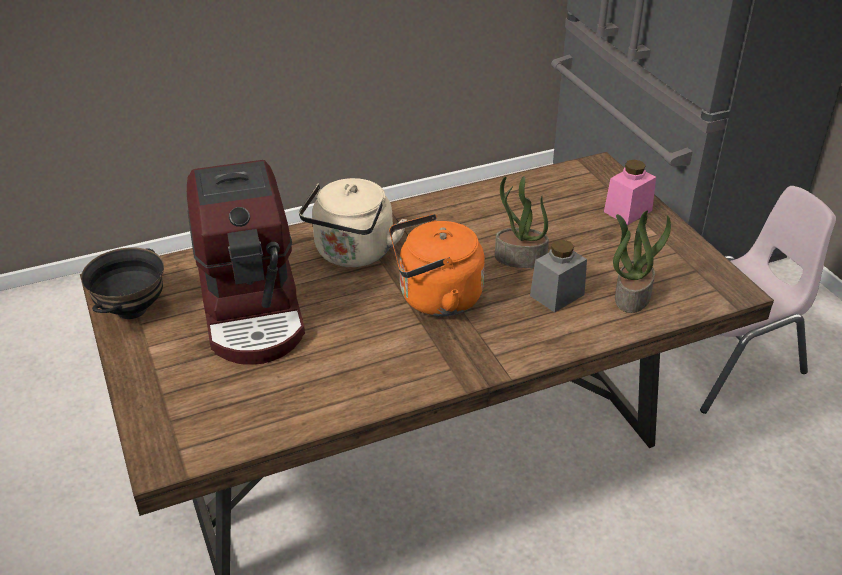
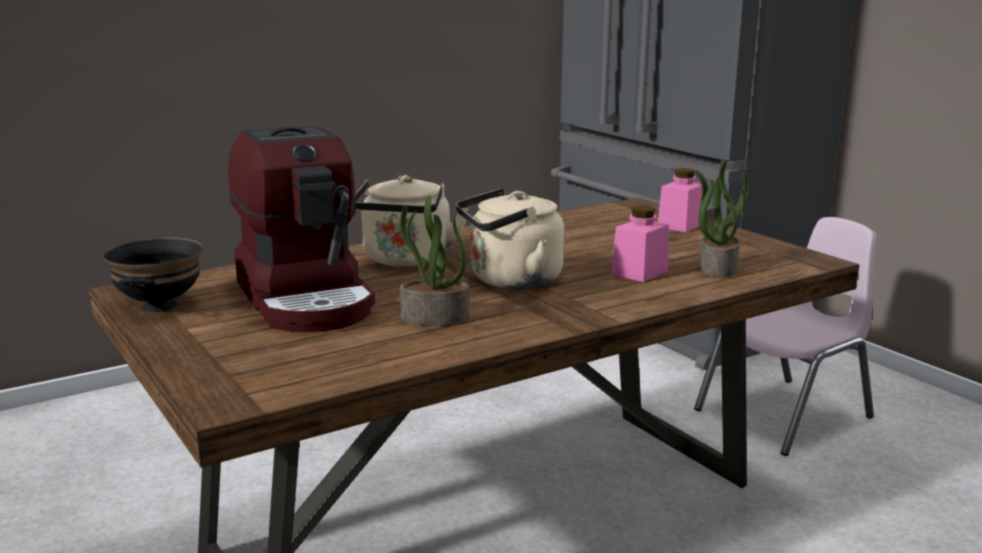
camera: 10 degrees left, 20 degrees down
orange kettle [389,214,485,316] -> beige kettle [456,188,564,289]
potted plant [495,176,549,268] -> potted plant moved to [400,195,470,326]
grey jar [530,239,587,312] -> pink jar [611,205,669,282]

